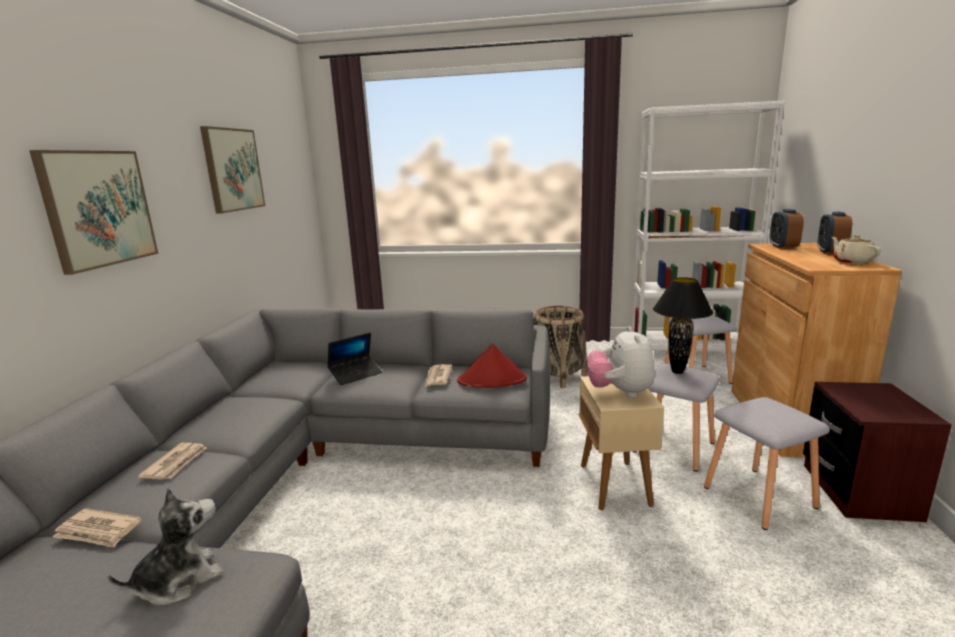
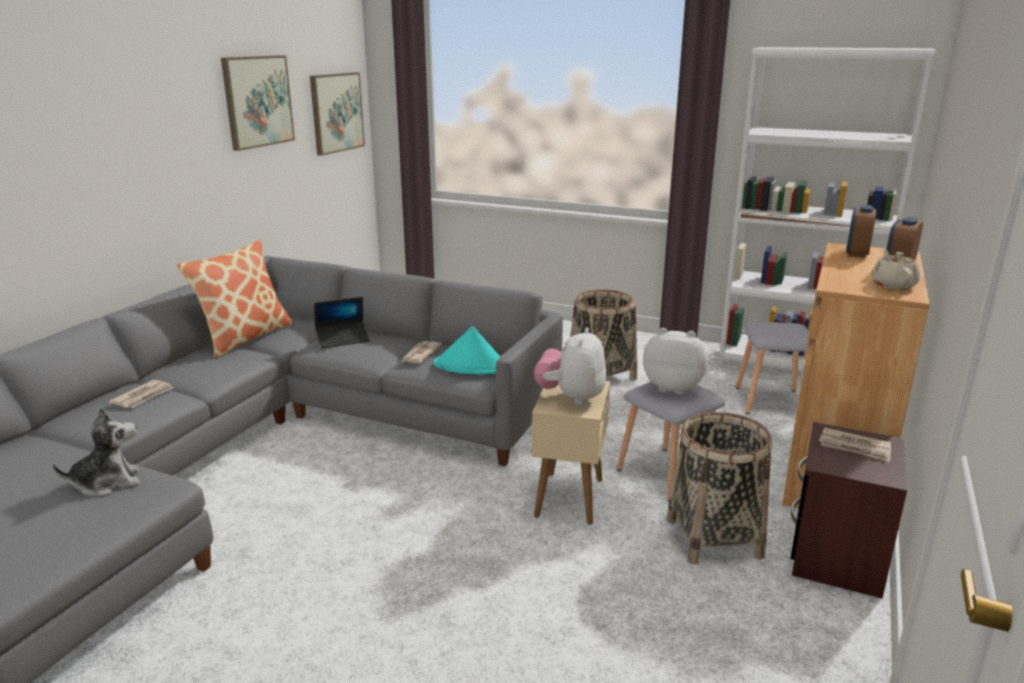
camera: 15 degrees right, 5 degrees up
picture [29,150,158,275] -> picture moved to [310,72,365,156]
newspaper [52,508,141,547] -> newspaper moved to [819,427,891,462]
red hat [457,343,527,388] -> turquoise hat [434,326,500,375]
black table lamp [653,277,714,374] -> plush toy [643,328,708,395]
grey stool [704,397,830,530] -> basket [666,412,772,565]
none -> pillow [177,239,294,359]

